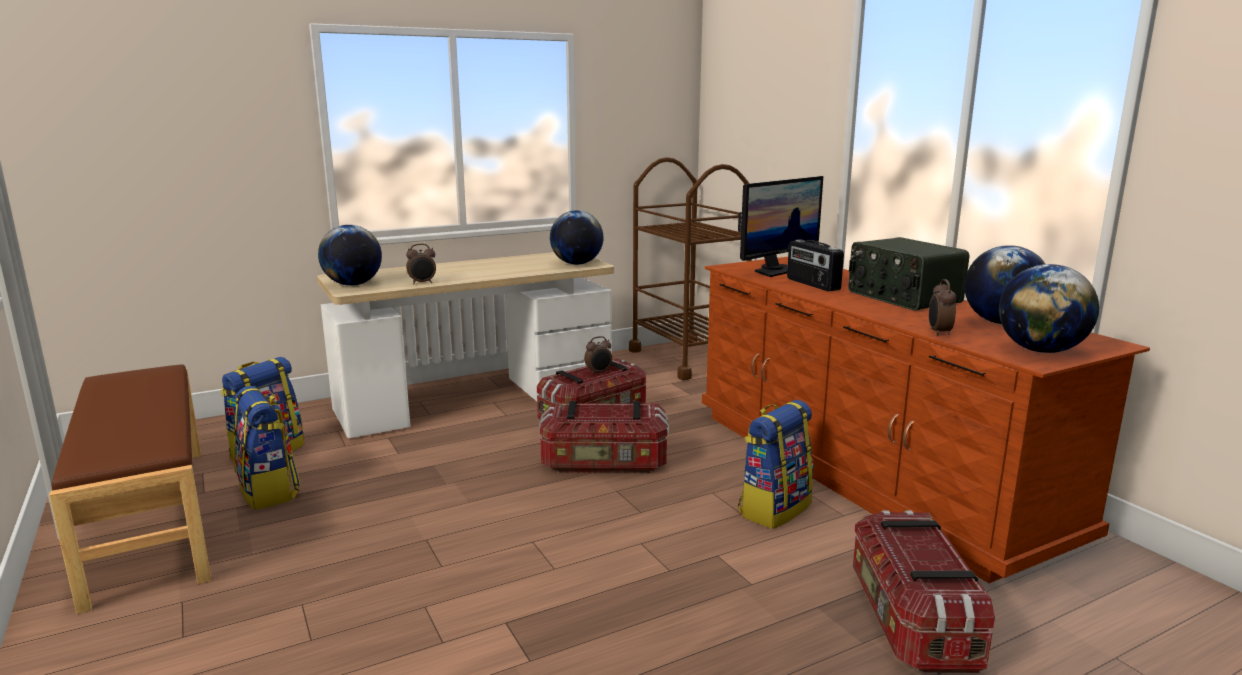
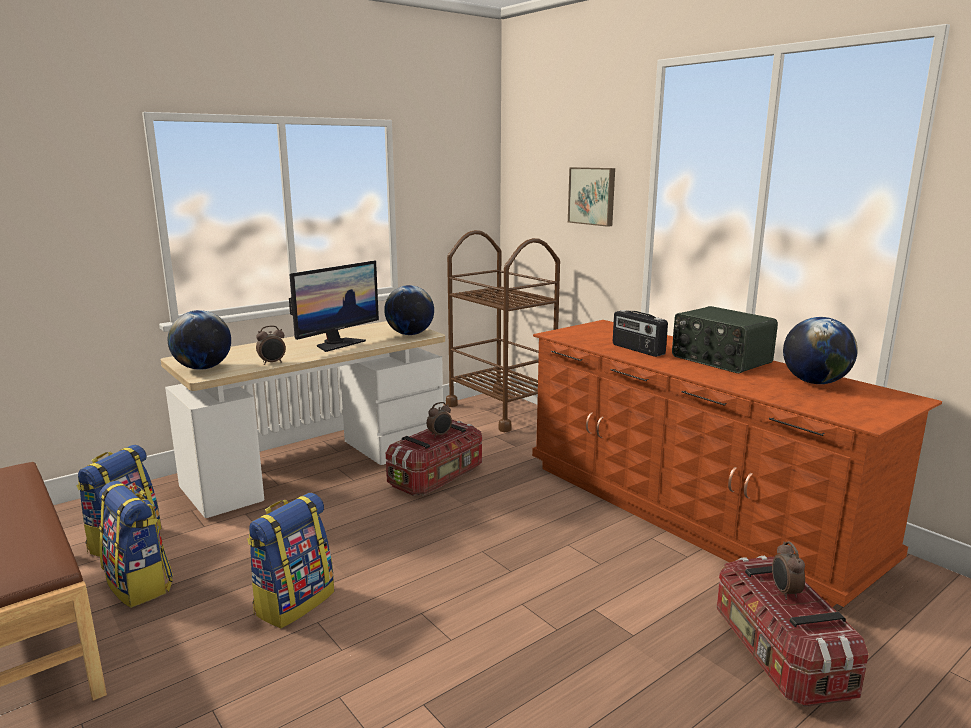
camera: 10 degrees left, 0 degrees up
storage box [539,401,669,473] -> none
monitor [738,176,823,277] -> monitor moved to [289,260,379,352]
backpack [738,400,813,529] -> backpack moved to [247,493,334,628]
alarm clock [929,279,956,336] -> alarm clock moved to [772,541,805,600]
globe [999,264,1099,353] -> none
none -> picture [568,167,615,227]

